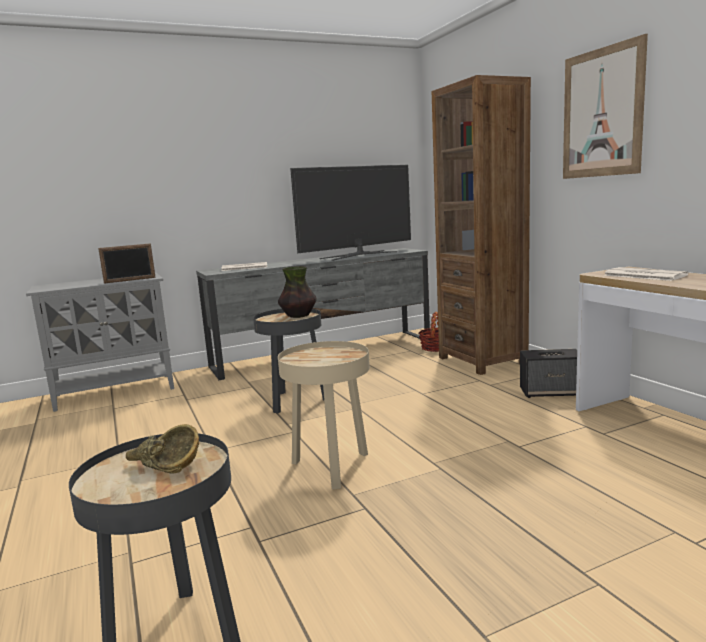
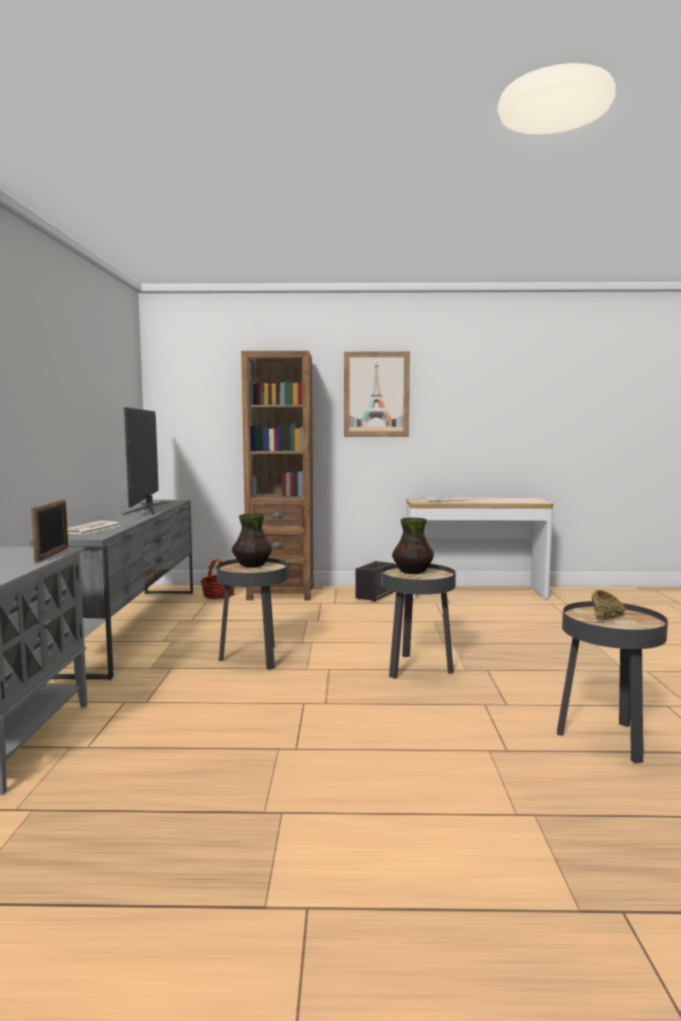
camera: 65 degrees left, 5 degrees down
beige side table [278,341,370,490] -> black side table [381,564,456,679]
none -> vase [392,518,434,574]

